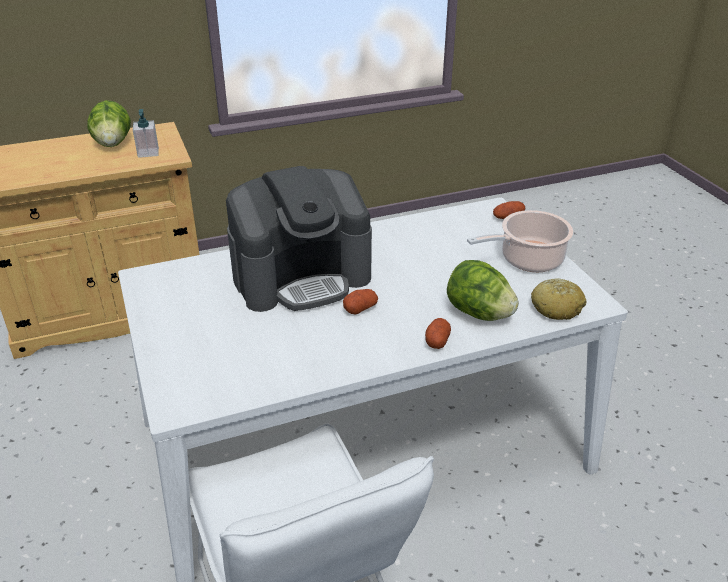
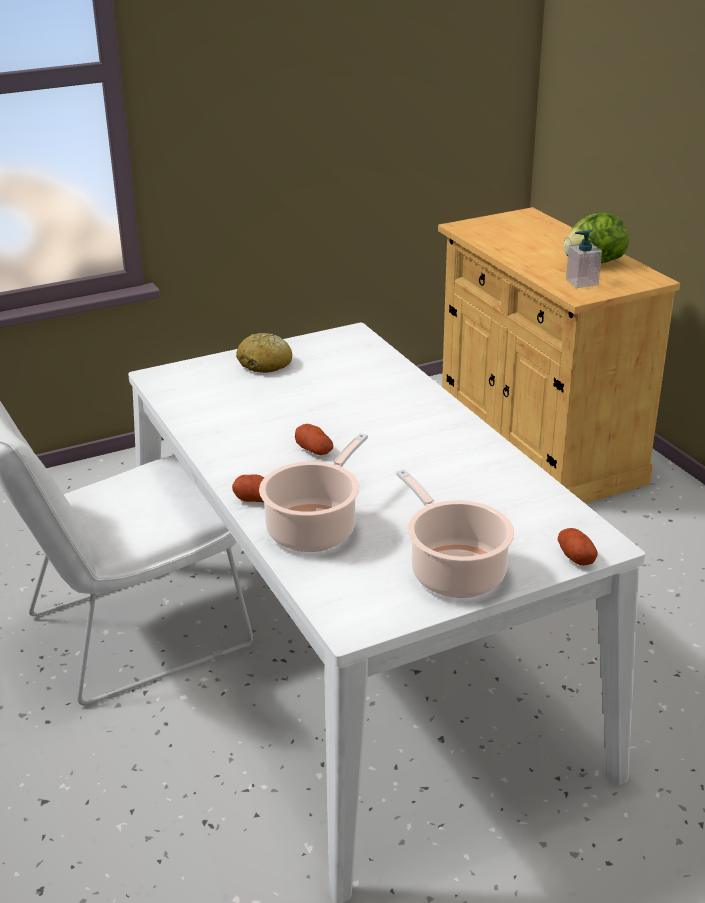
camera: 85 degrees right, 5 degrees down
coffee machine [226,166,372,312] -> none
lettuce [447,260,519,321] -> cooking pot [259,433,368,552]
bread [531,279,587,320] -> bread moved to [236,333,292,373]

